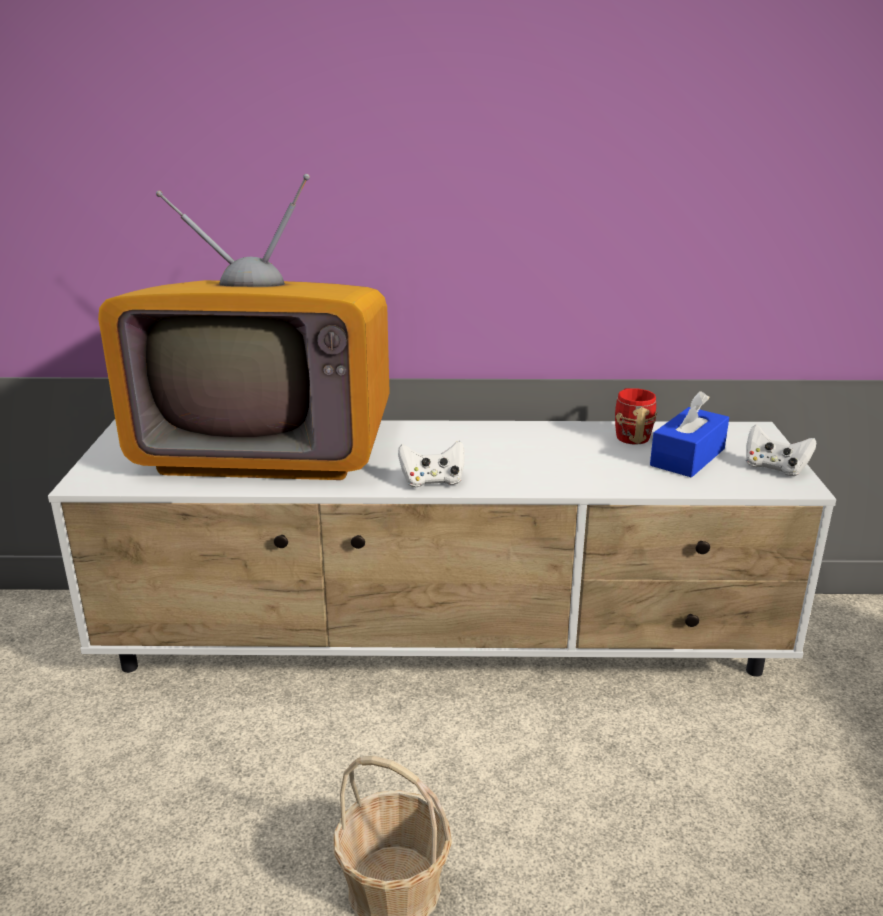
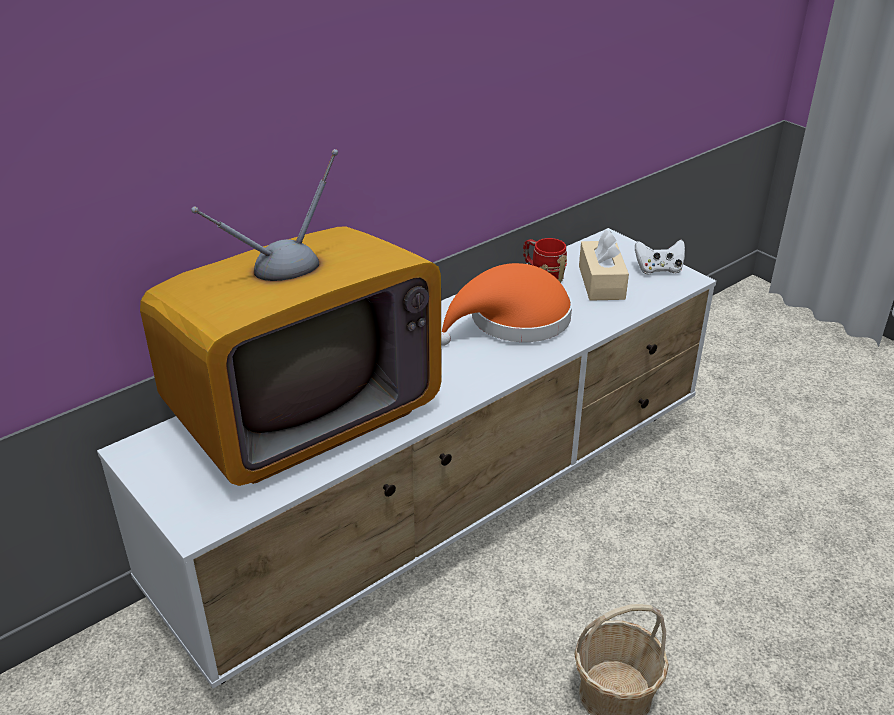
camera: 40 degrees left, 10 degrees up
white game controller [398,441,465,487] -> none
blue tissue box [650,391,729,477] -> beige tissue box [579,230,629,301]
none -> orange hat [441,263,572,346]

